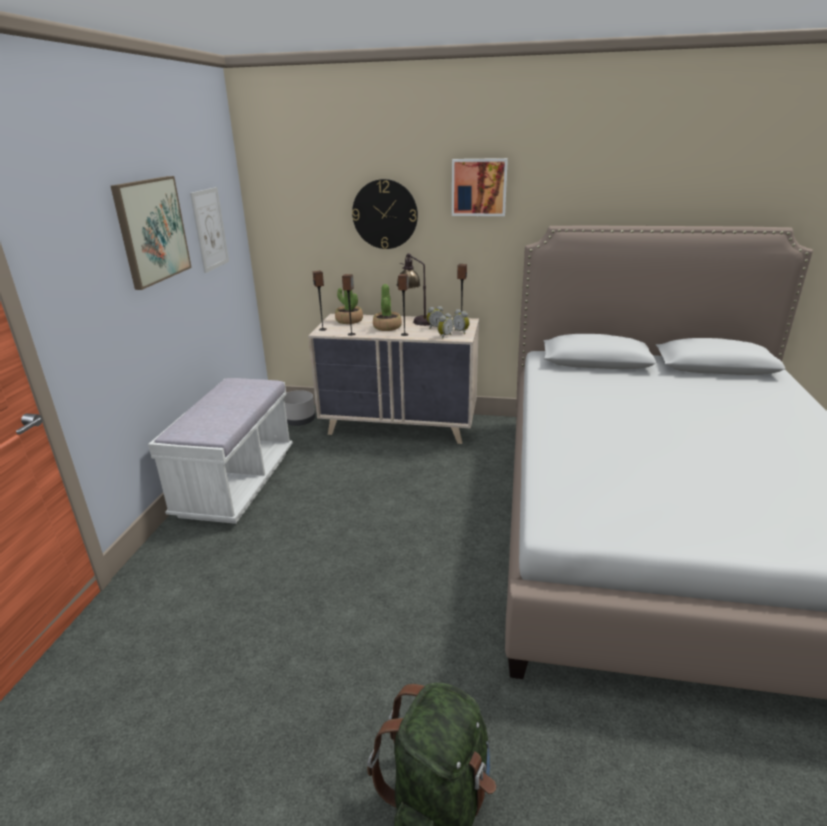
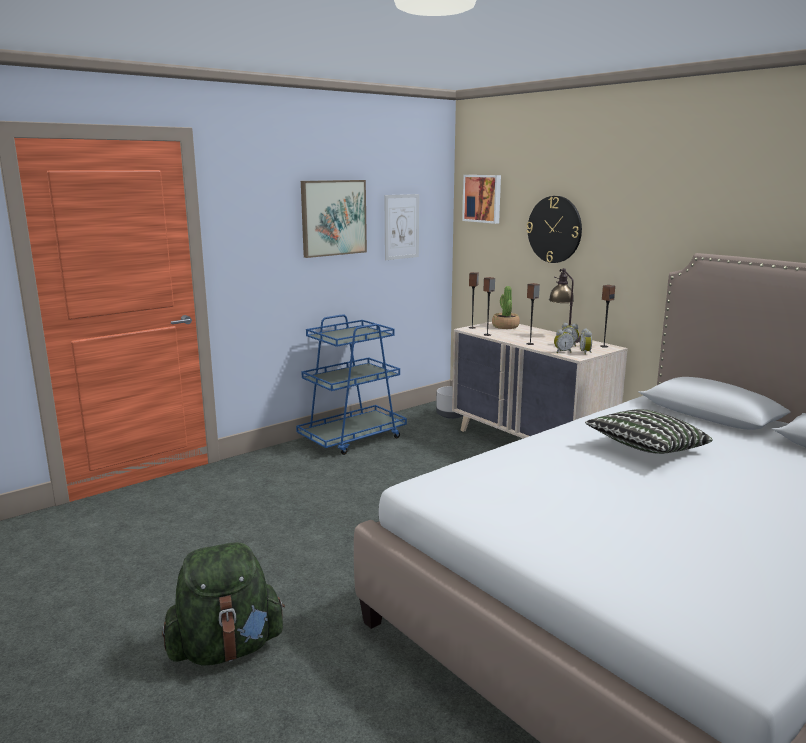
camera: 40 degrees right, 10 degrees down
white bench [148,378,293,524] -> blue cart [296,314,407,455]
potted plant [373,284,402,331] -> none
picture [452,158,508,216] -> picture moved to [462,175,501,224]
none -> pillow [585,409,713,454]

